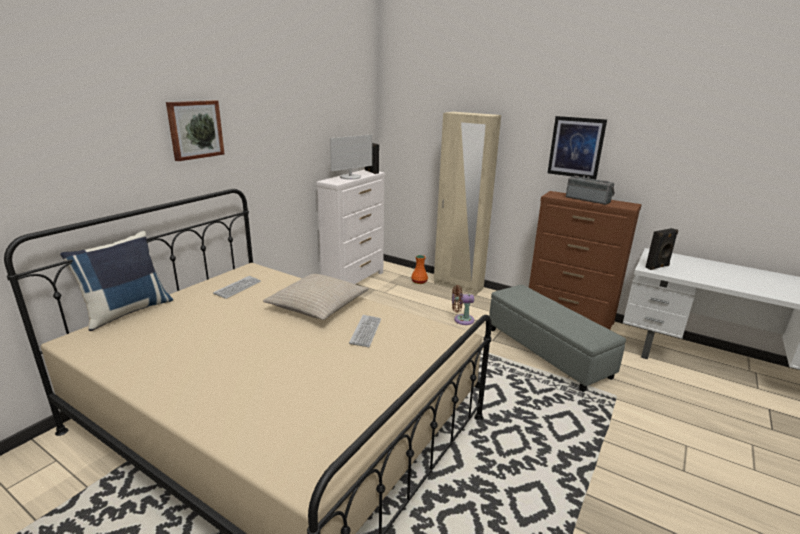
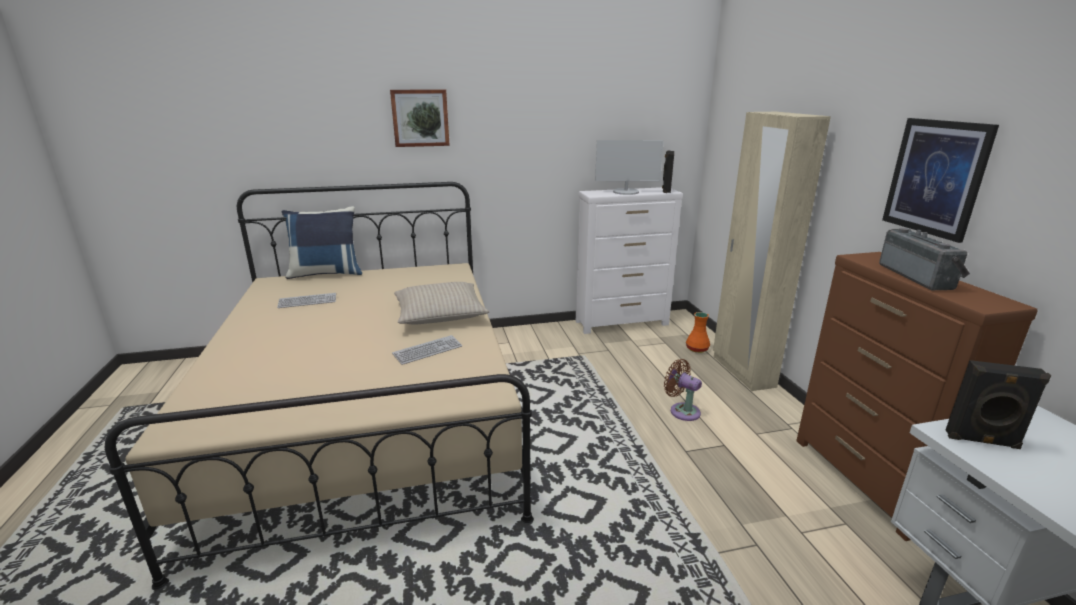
camera: 45 degrees right, 0 degrees up
keyboard [213,276,261,299] -> keyboard moved to [277,293,336,308]
grey ottoman [489,285,626,392] -> none

